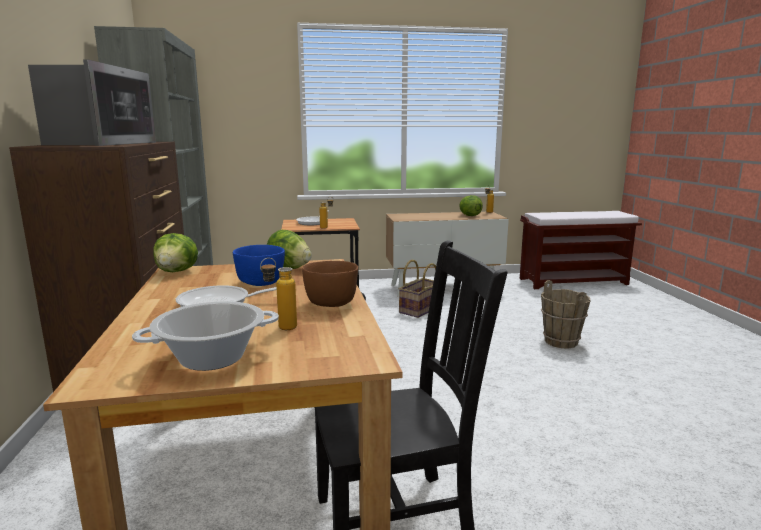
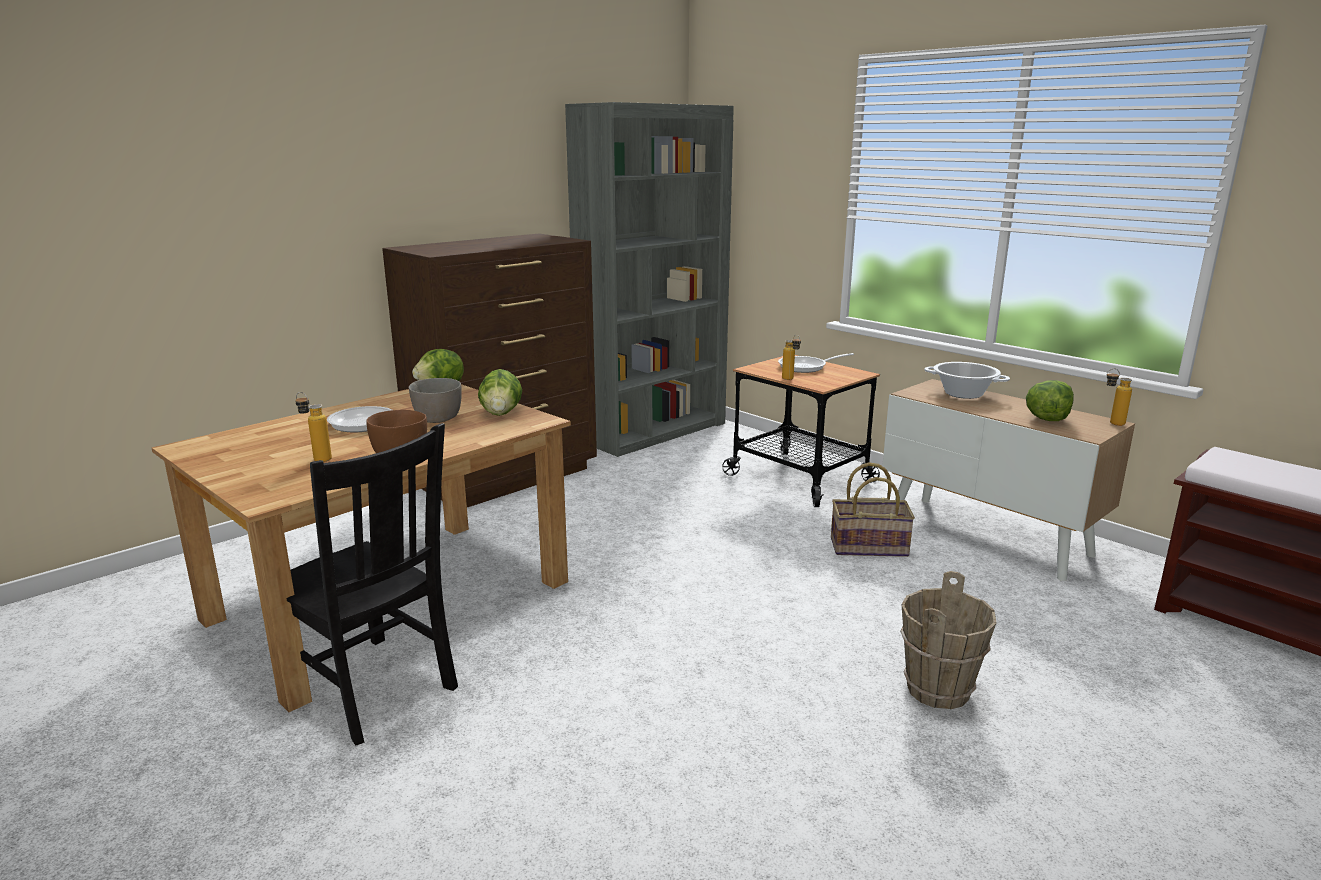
camera: 55 degrees right, 5 degrees up
microwave [28,59,156,146] -> none
cooking pot [132,301,279,371] -> cooking pot moved to [924,362,1010,399]
blue bowl [233,245,285,286] -> grey bowl [409,378,462,423]

